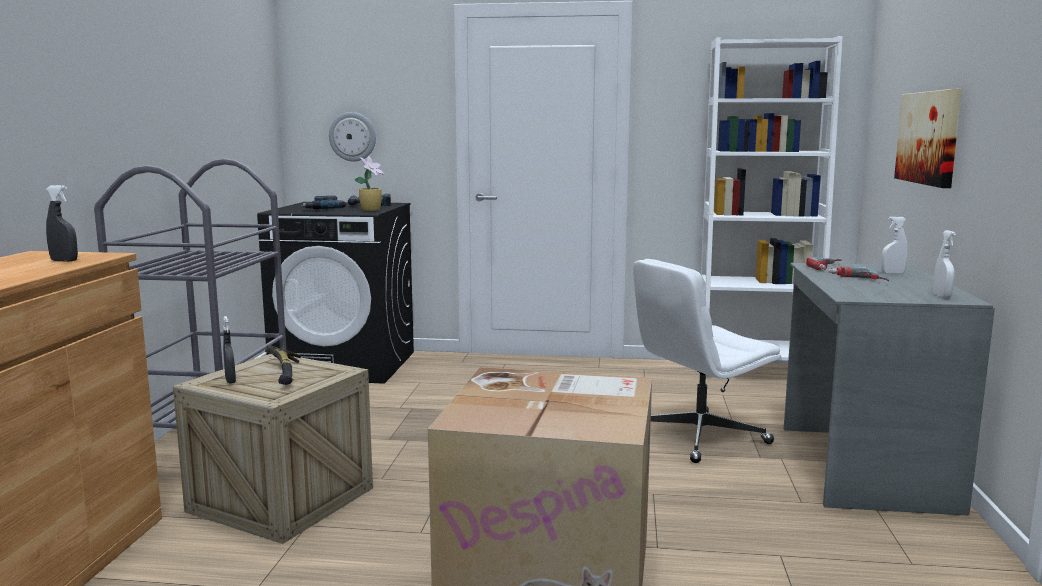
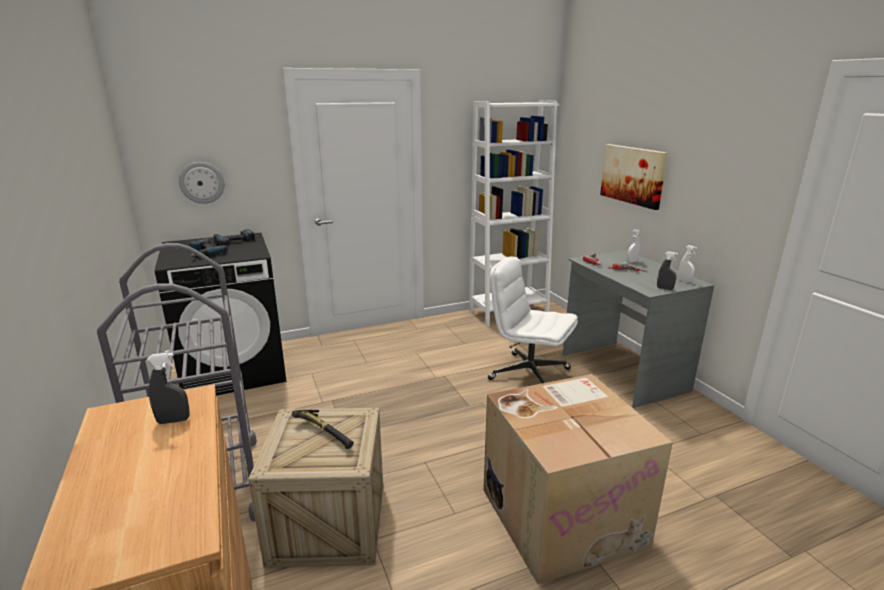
camera: 30 degrees left, 10 degrees up
grey spray bottle [223,316,236,384] -> grey spray bottle moved to [657,251,678,290]
potted plant [354,156,384,211] -> none
white office chair [633,259,781,463] -> white office chair turned 90 degrees clockwise [488,256,578,383]

